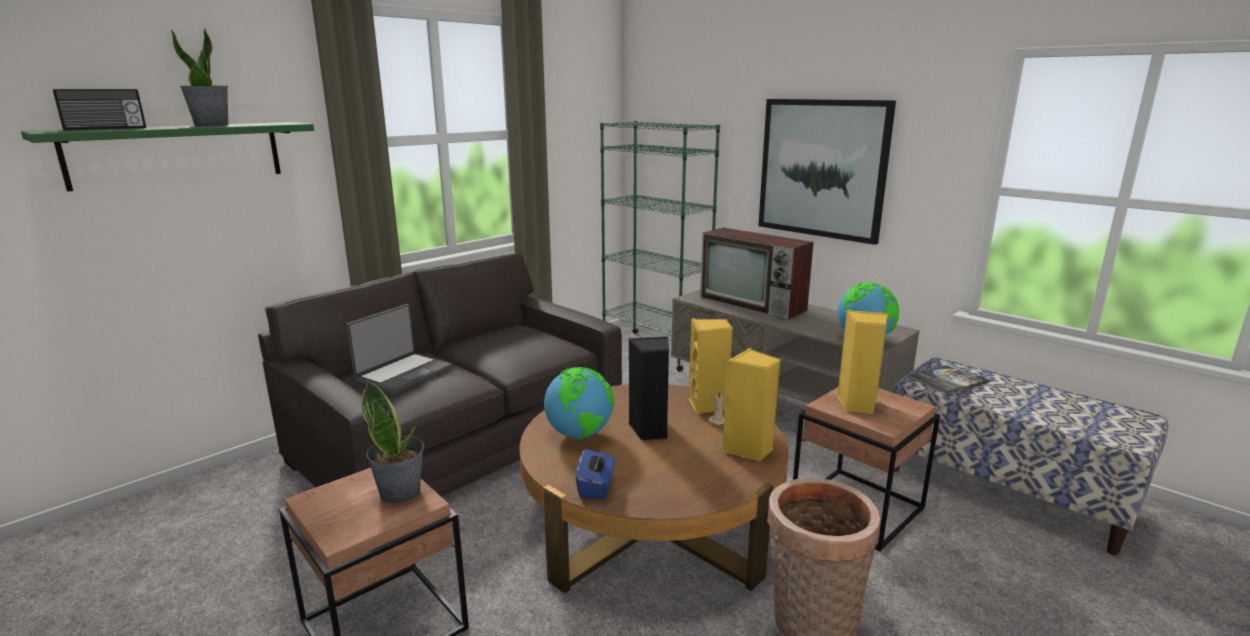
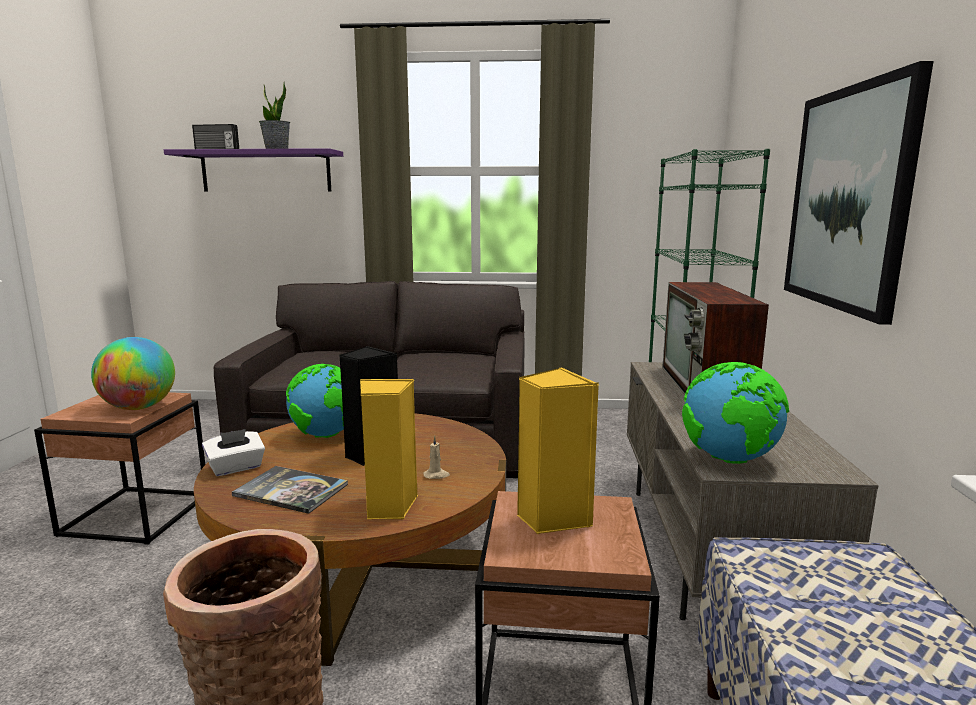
camera: 50 degrees right, 5 degrees down
green shelf [21,122,314,192] -> purple shelf [164,148,343,191]
laptop [347,304,452,394] -> none
potted plant [361,380,424,504] -> globe [91,337,175,410]
blue tissue box [576,449,615,499] -> white tissue box [202,429,265,476]
yellow speaker [689,318,733,414] -> none
book [909,364,990,395] -> book moved to [232,466,348,514]

